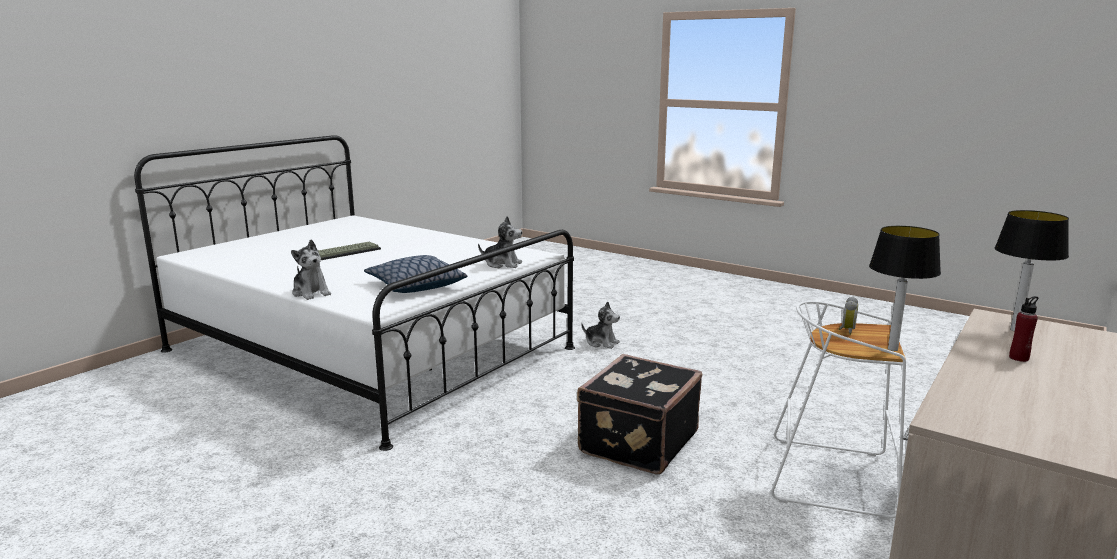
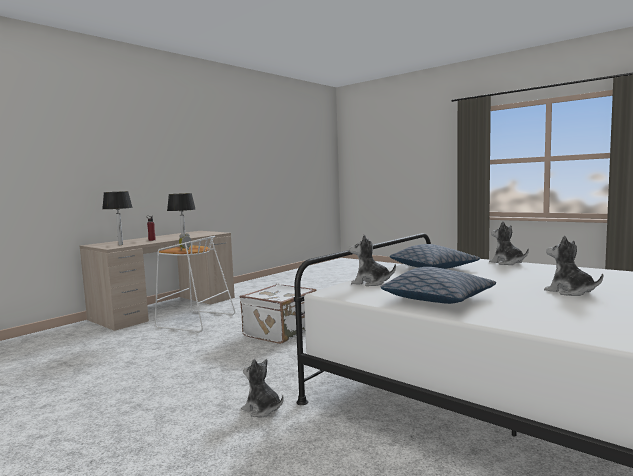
camera: 175 degrees left, 10 degrees down
keyboard [318,242,381,260] -> plush toy [544,235,603,296]
black suitcase [577,354,702,474] -> white suitcase [240,284,316,344]
none -> pillow [381,267,496,304]

